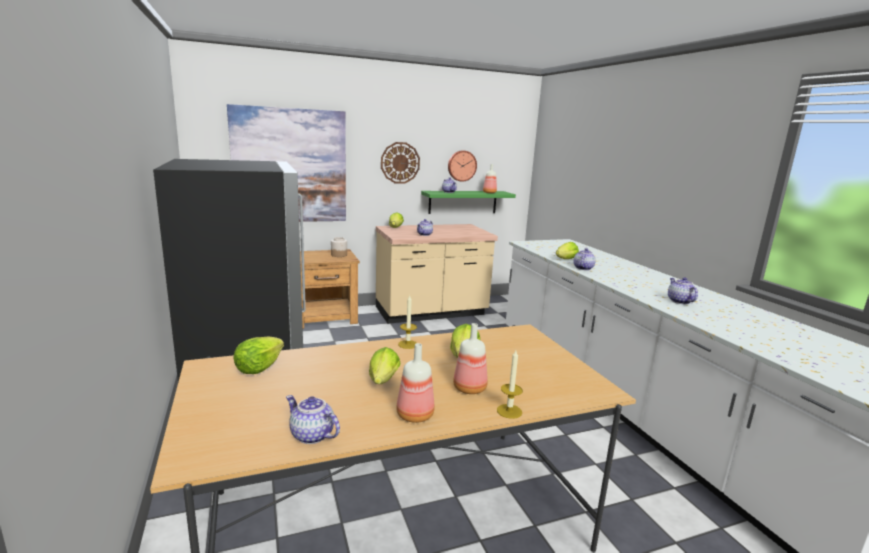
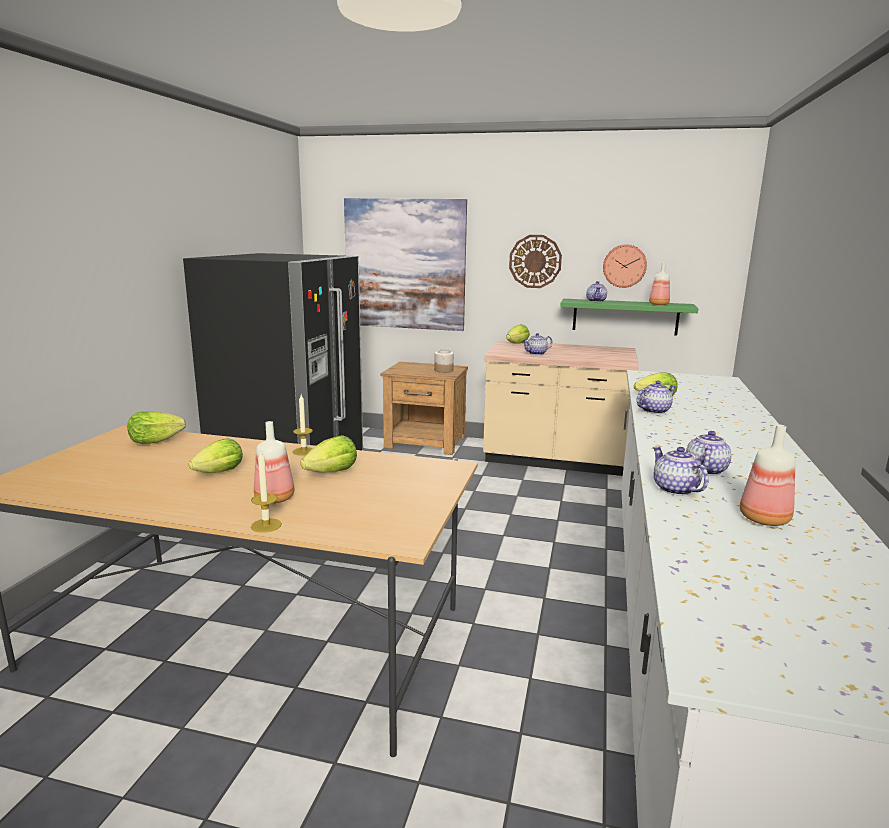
camera: 35 degrees right, 0 degrees up
teapot [286,395,340,444] -> teapot moved to [653,446,709,496]
bottle [396,343,435,423] -> bottle moved to [740,425,796,526]

